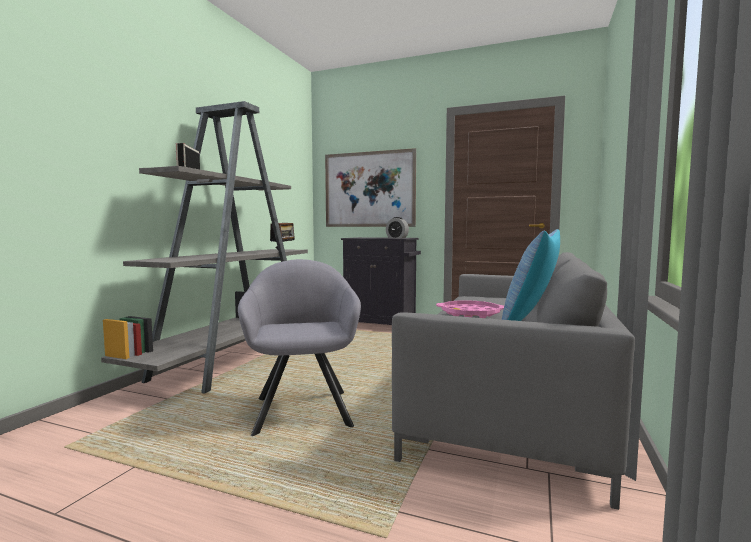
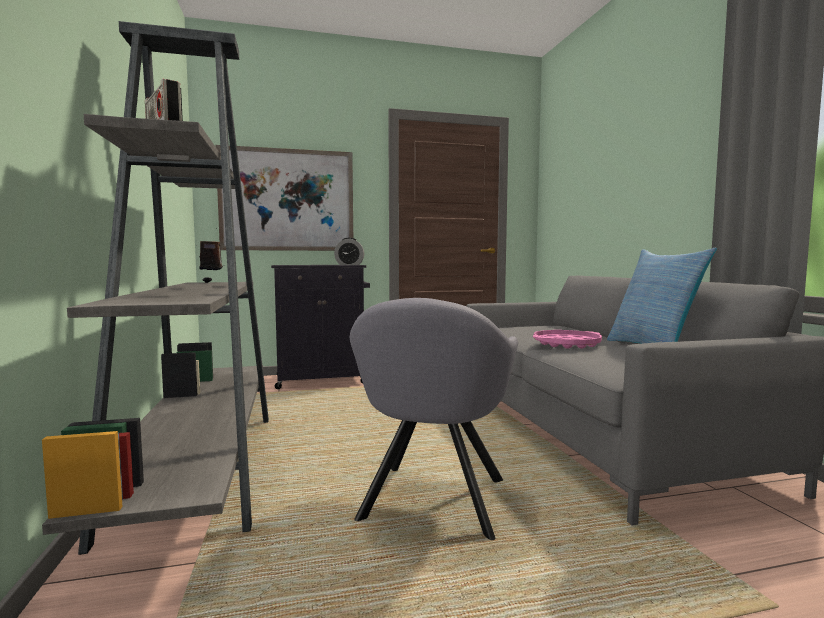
camera: 35 degrees left, 0 degrees up
grey armchair [238,259,361,436] -> grey armchair turned 120 degrees counterclockwise [350,298,518,540]

